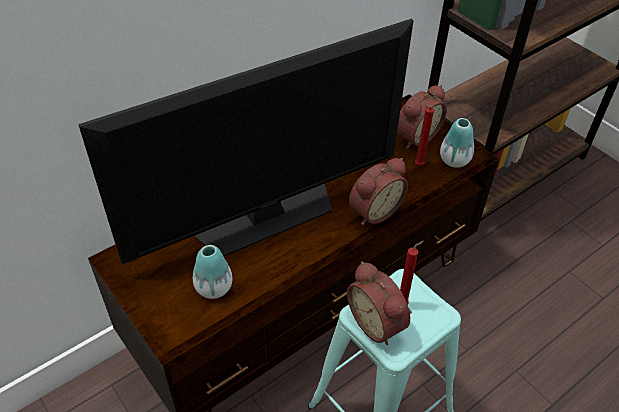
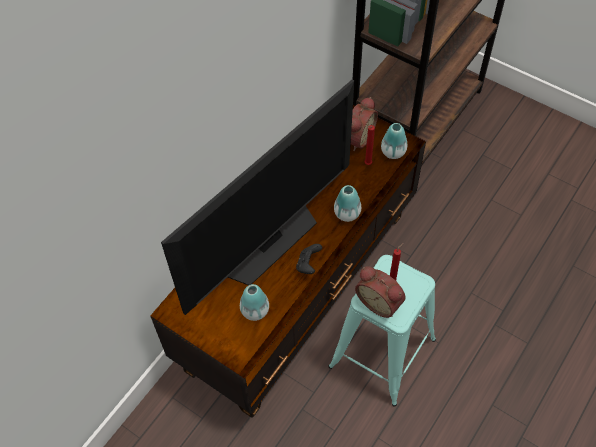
camera: 15 degrees left, 10 degrees up
alarm clock [349,158,408,225] -> vase [334,185,361,222]
none -> black game controller [296,244,322,274]

